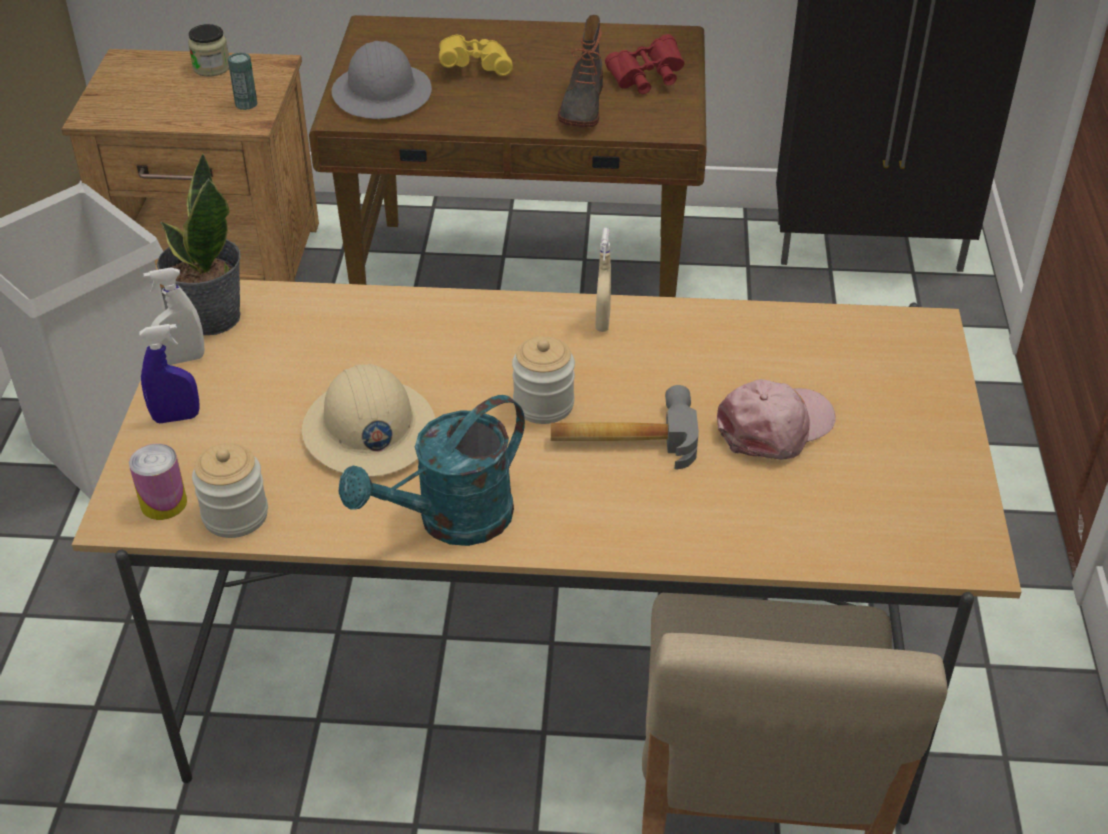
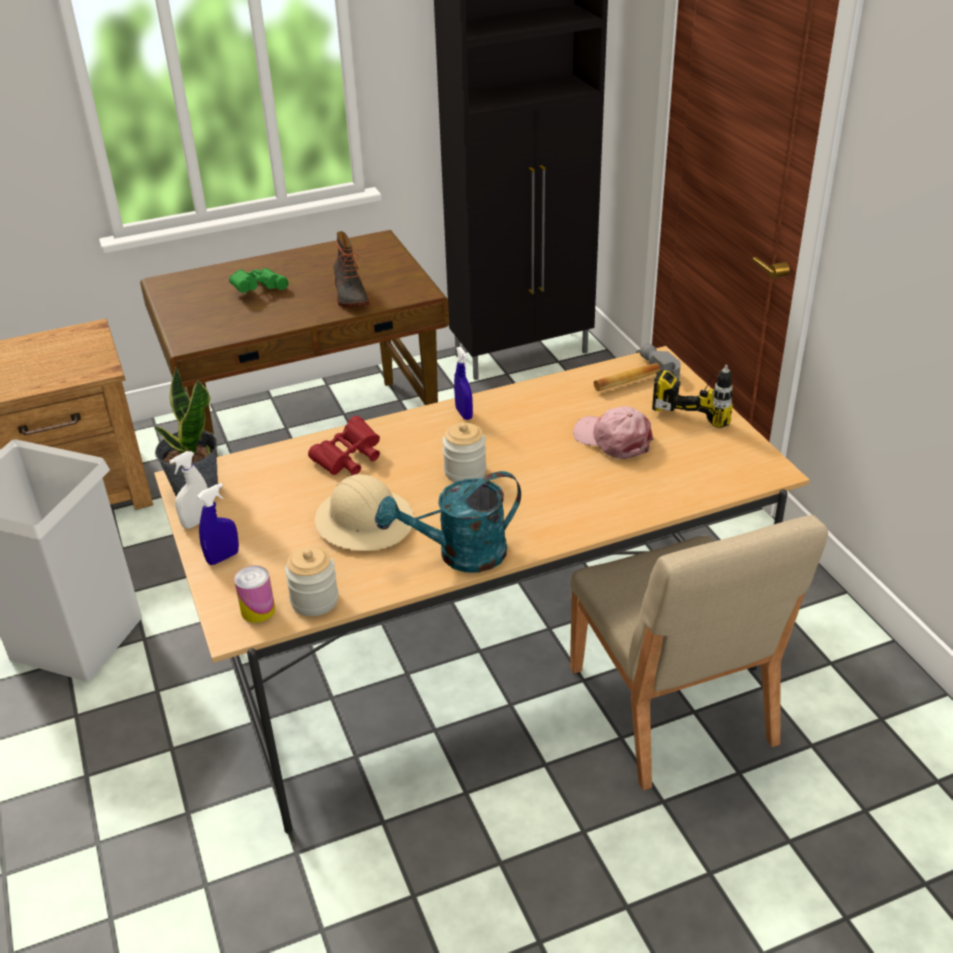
camera: 25 degrees left, 5 degrees down
jar [188,24,229,77] -> none
can [228,52,258,110] -> none
grey hard hat [332,41,432,119] -> none
turquoise watering can [339,395,525,546] -> turquoise watering can turned 45 degrees clockwise [377,471,521,572]
yellow binoculars [439,34,513,76] -> green binoculars [229,268,288,293]
hammer [551,385,699,469] -> hammer moved to [594,343,681,391]
beige spray bottle [595,228,611,332] -> blue spray bottle [454,346,473,420]
red binoculars [605,34,684,94] -> red binoculars moved to [308,416,380,475]
pink cap [717,379,836,460] -> pink cap turned 75 degrees counterclockwise [573,406,653,459]
none -> power drill [652,365,733,428]

